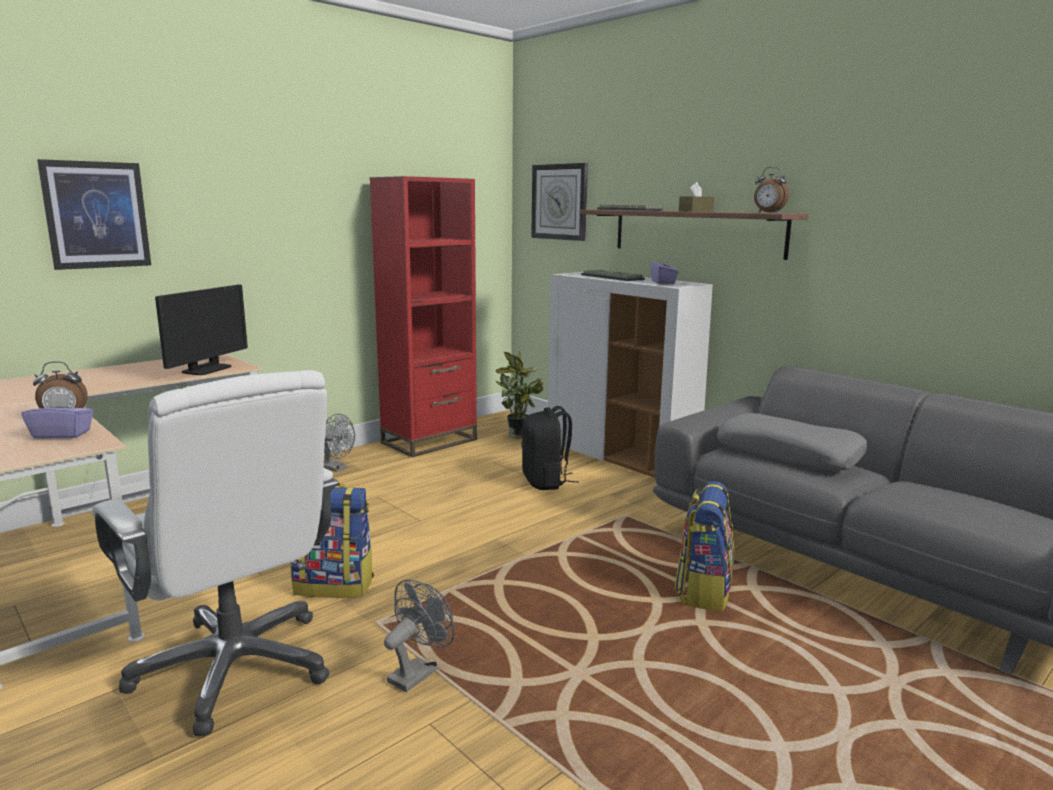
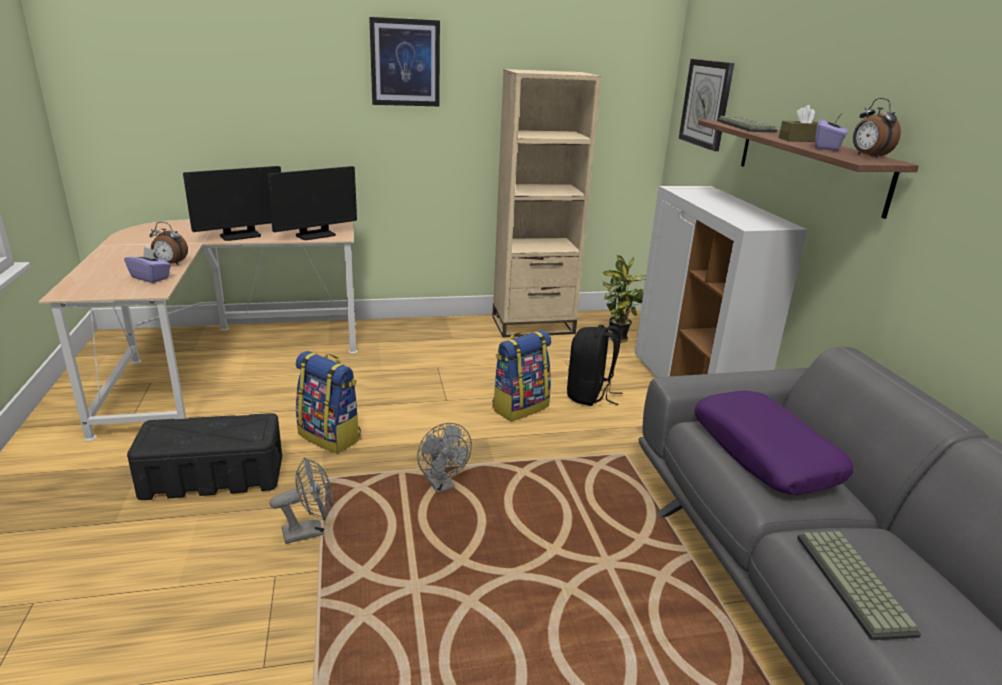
camera: 30 degrees right, 10 degrees up
picture [37,159,151,270] -> picture moved to [369,17,440,106]
white office chair [92,370,339,736] -> black storage box [127,413,282,500]
grey fan [324,414,355,472] -> grey fan moved to [417,423,472,493]
red bookcase [370,176,477,457] -> beige bookcase [492,69,601,337]
keyboard [581,270,645,281] -> keyboard moved to [797,531,921,640]
purple tissue box [650,257,679,284] -> purple tissue box moved to [815,113,848,151]
backpack [675,481,734,612] -> backpack moved to [492,330,551,421]
grey pillow [717,413,867,471] -> purple pillow [695,390,853,495]
none -> monitor [183,166,281,241]

